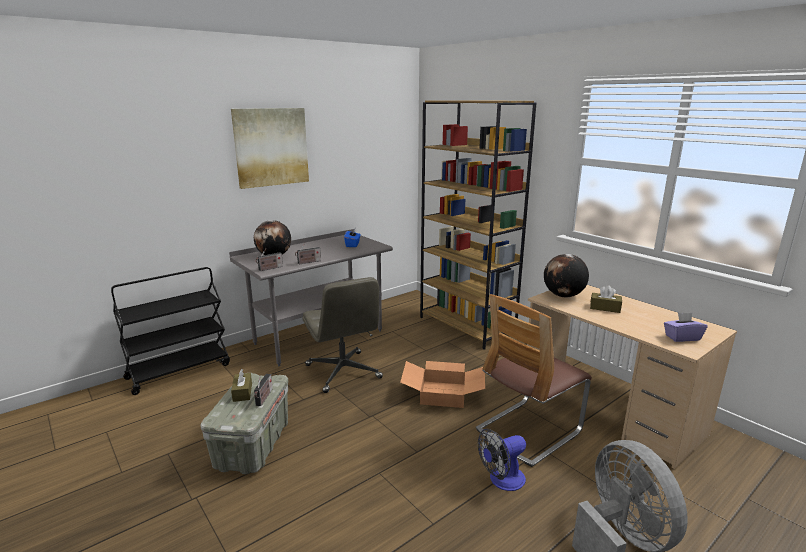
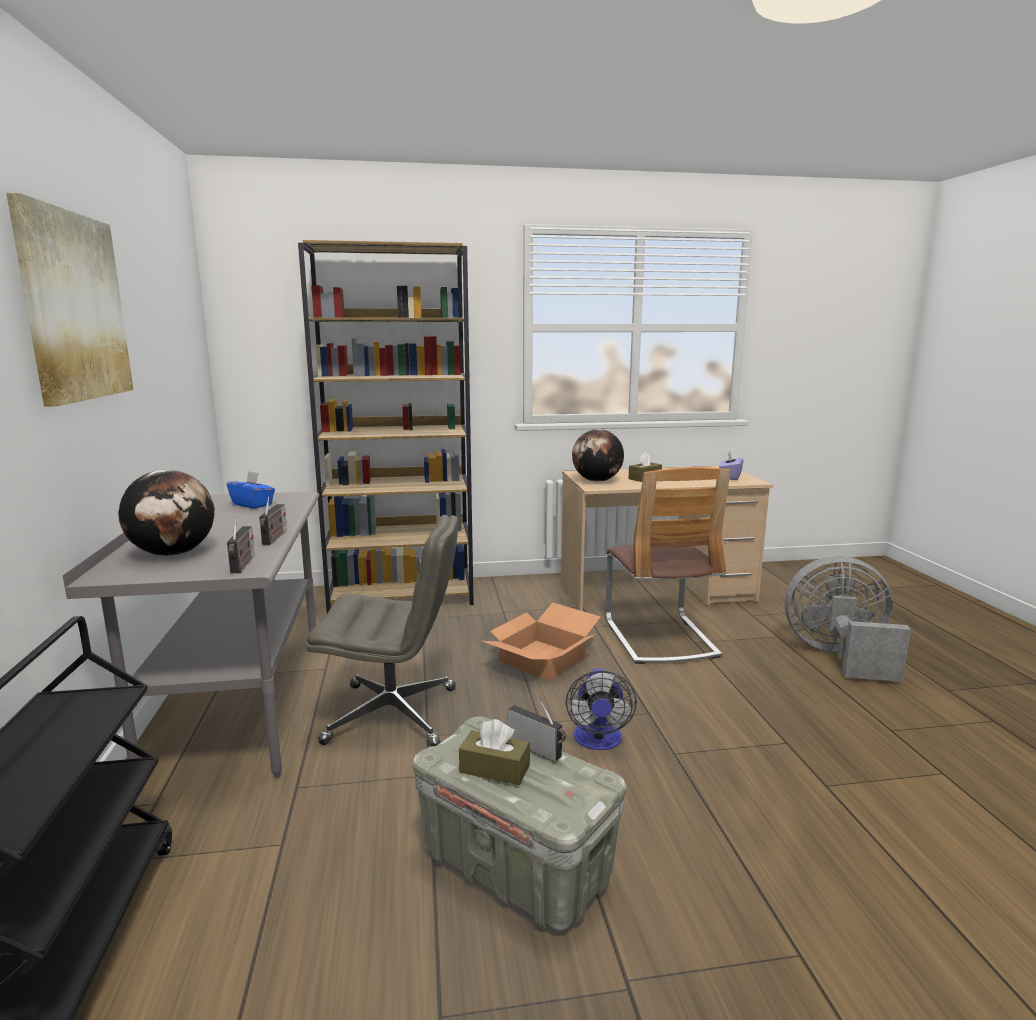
camera: 60 degrees left, 5 degrees down
fan [478,429,526,491] -> fan moved to [566,668,637,750]

